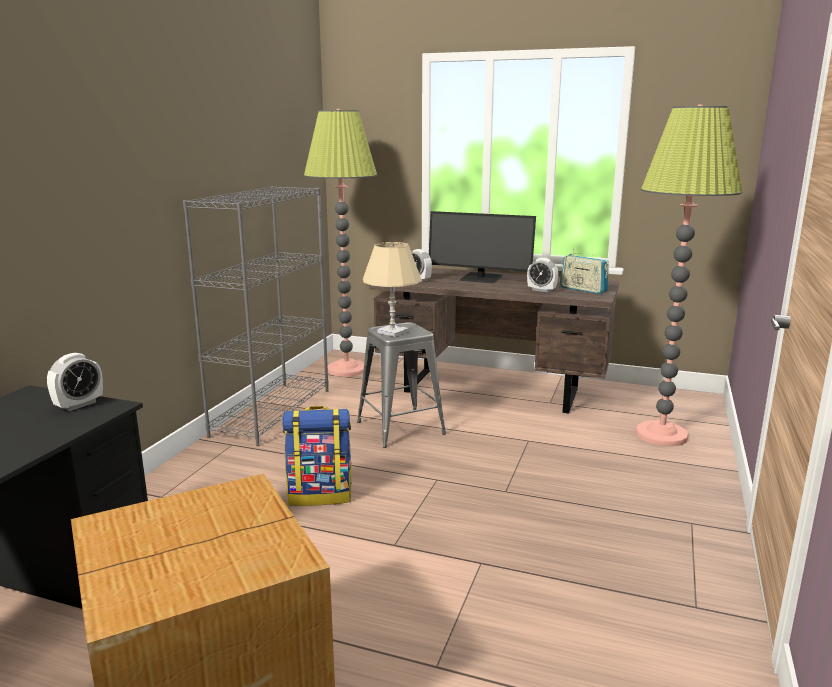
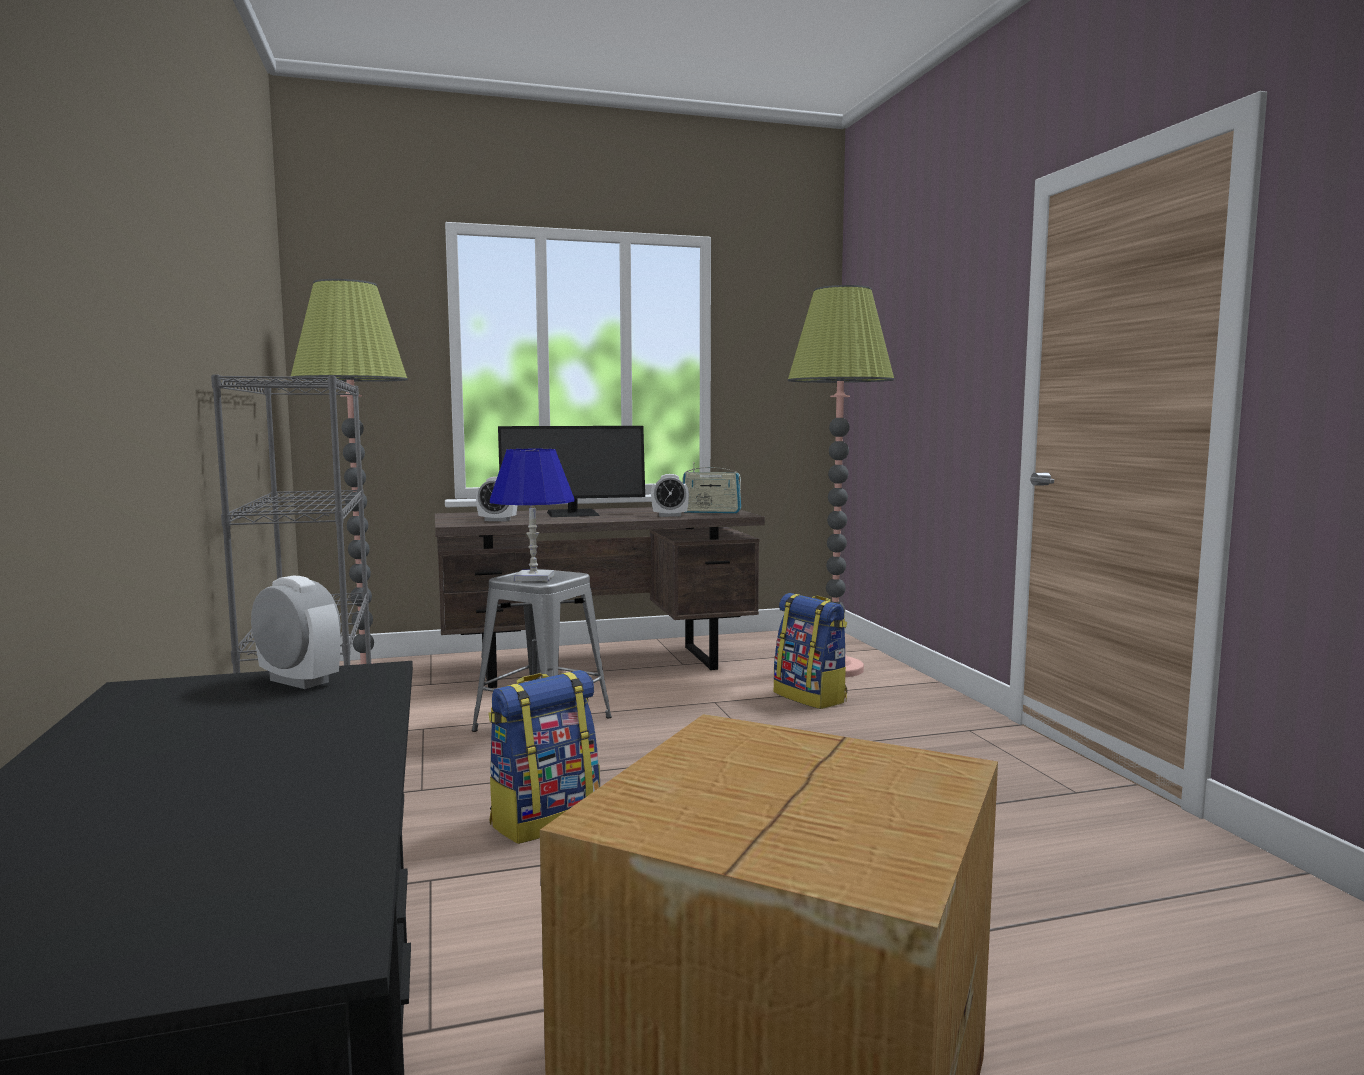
camera: 35 degrees left, 10 degrees down
alarm clock [47,353,103,411] -> alarm clock turned 60 degrees counterclockwise [251,576,341,689]
beige table lamp [363,242,422,337] -> blue table lamp [490,449,575,581]
none -> backpack [774,593,847,709]

